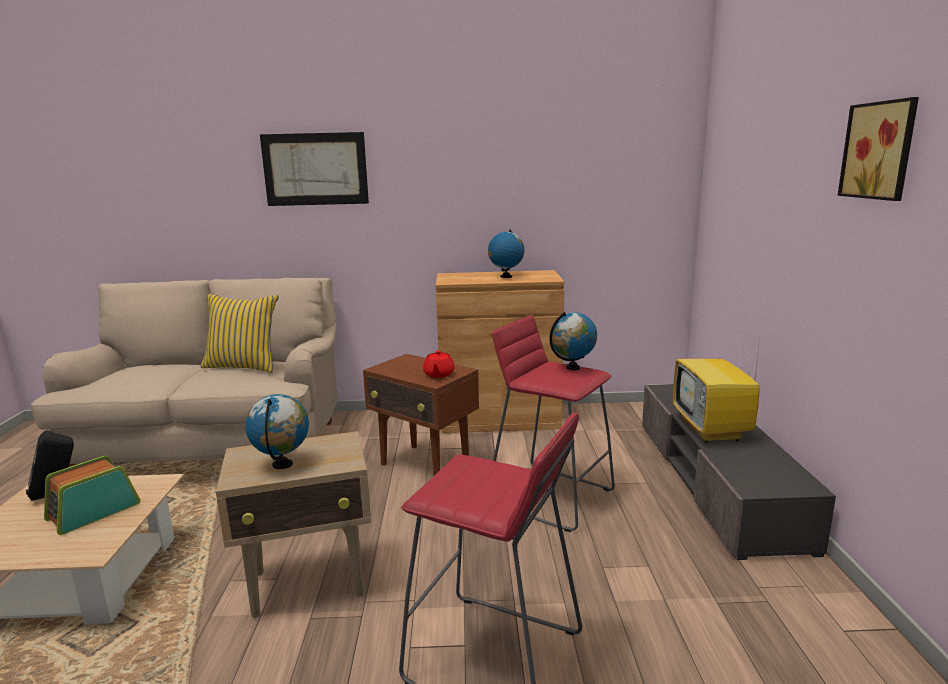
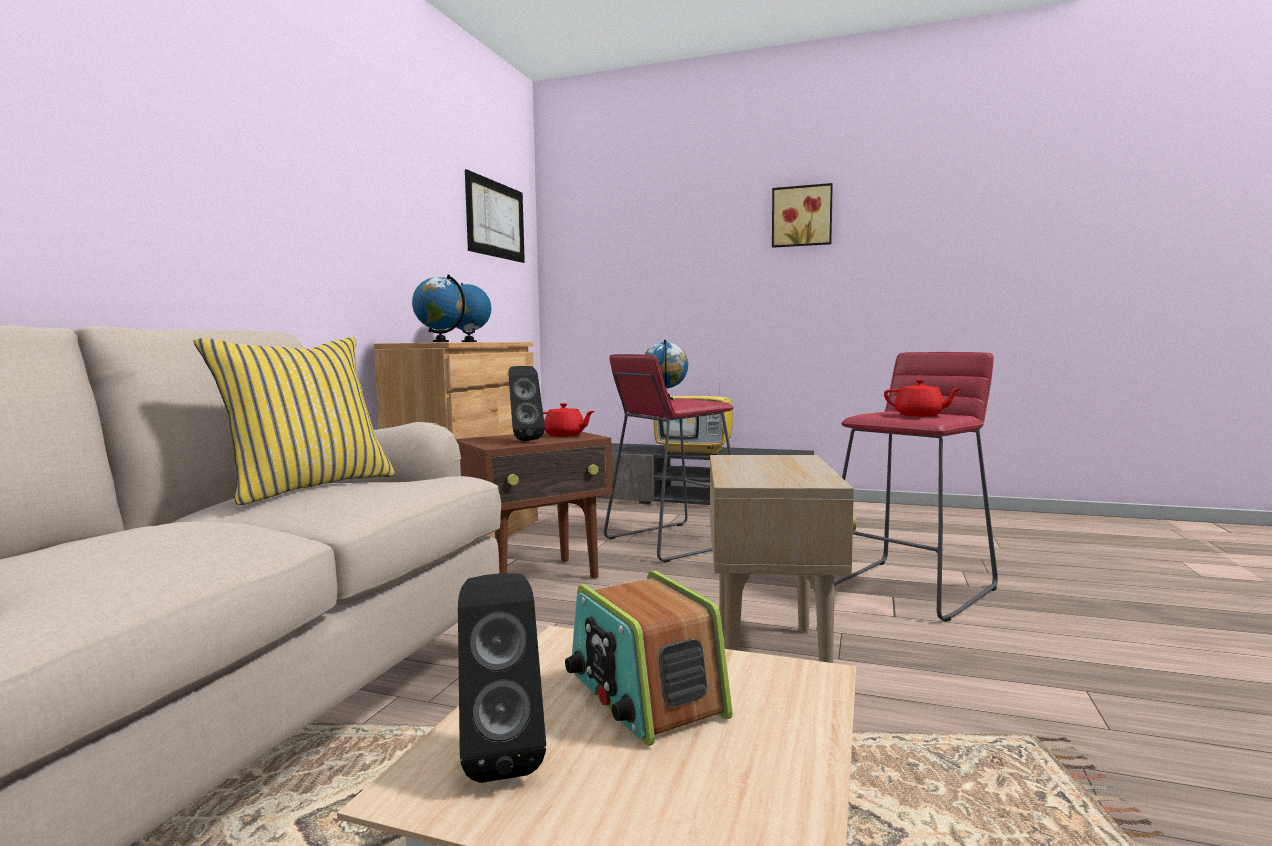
camera: 70 degrees left, 10 degrees down
globe [245,394,309,469] -> globe moved to [412,274,466,342]
picture [260,132,369,206] -> picture moved to [465,169,525,263]
none -> black speaker [508,366,545,441]
none -> red teapot [884,379,962,417]

